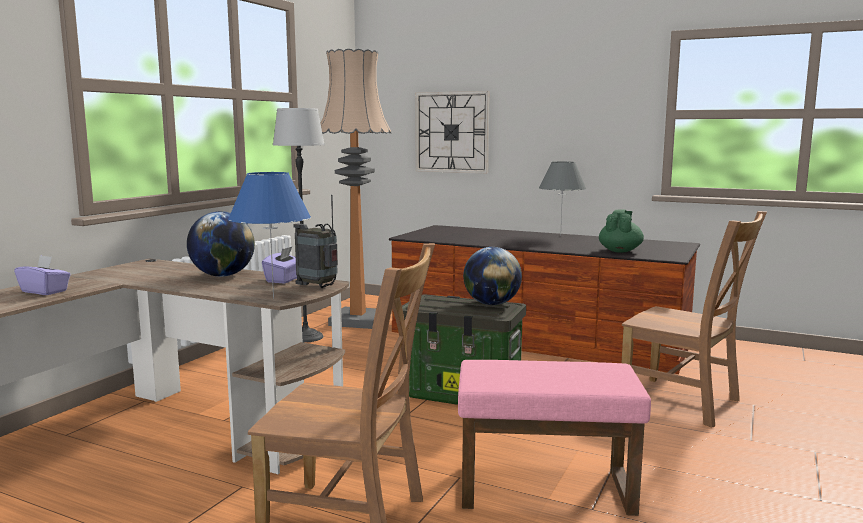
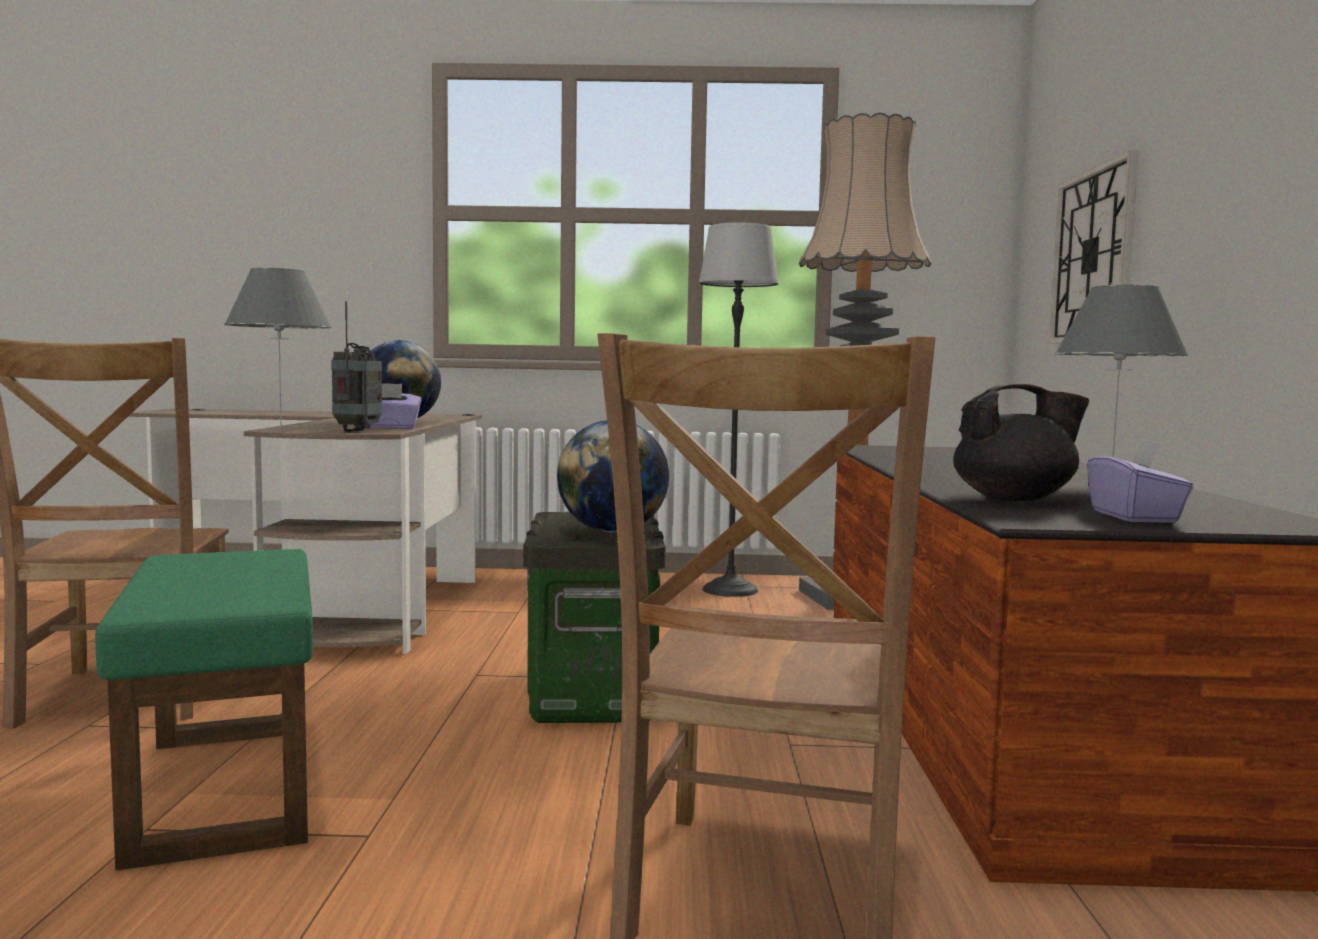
camera: 65 degrees right, 5 degrees down
purple tissue box [14,255,71,295] -> purple tissue box moved to [1087,439,1194,523]
blue table lamp [228,172,311,299] -> grey table lamp [224,268,332,429]
pink ottoman [458,360,651,516] -> green ottoman [95,549,313,871]
green teapot [599,209,644,252] -> black teapot [953,384,1089,501]

